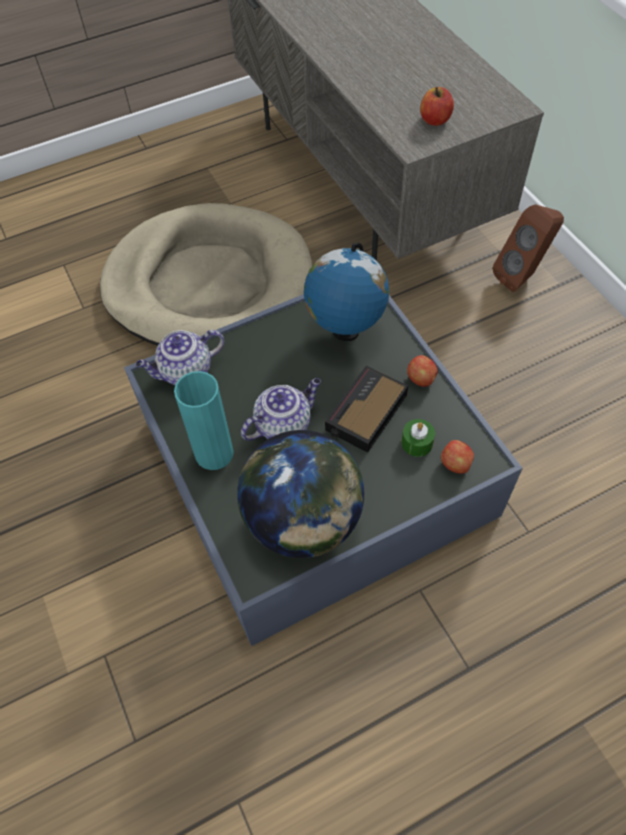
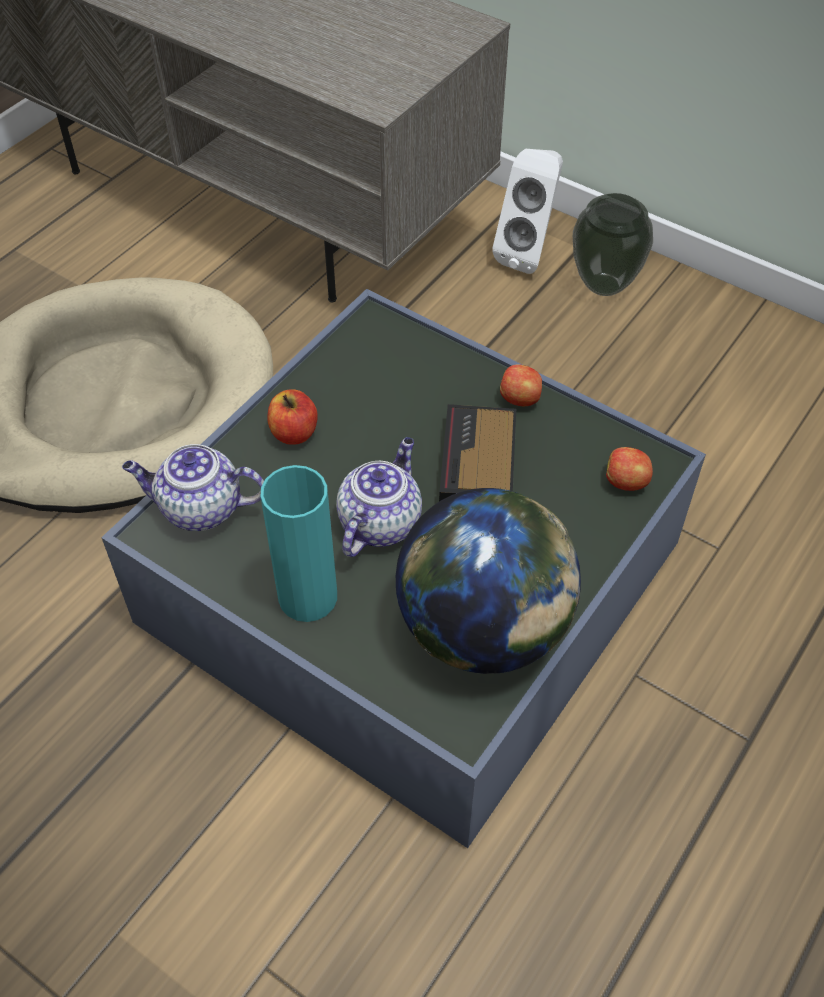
camera: 30 degrees left, 5 degrees down
teapot [136,330,224,385] -> teapot turned 60 degrees clockwise [122,444,264,531]
globe [304,243,389,341] -> none
green candle [401,419,435,457] -> none
apple [420,87,454,126] -> apple moved to [267,389,318,445]
brown speaker [493,204,564,292] -> white speaker [492,149,563,274]
none -> vase [573,193,653,296]

